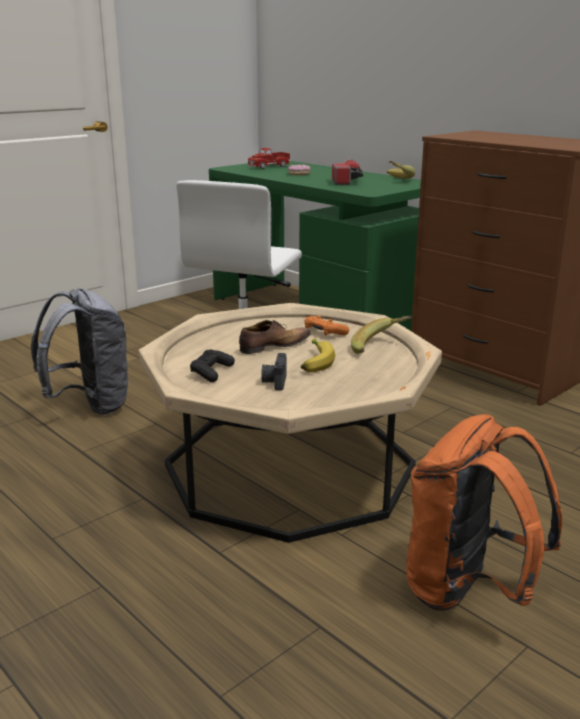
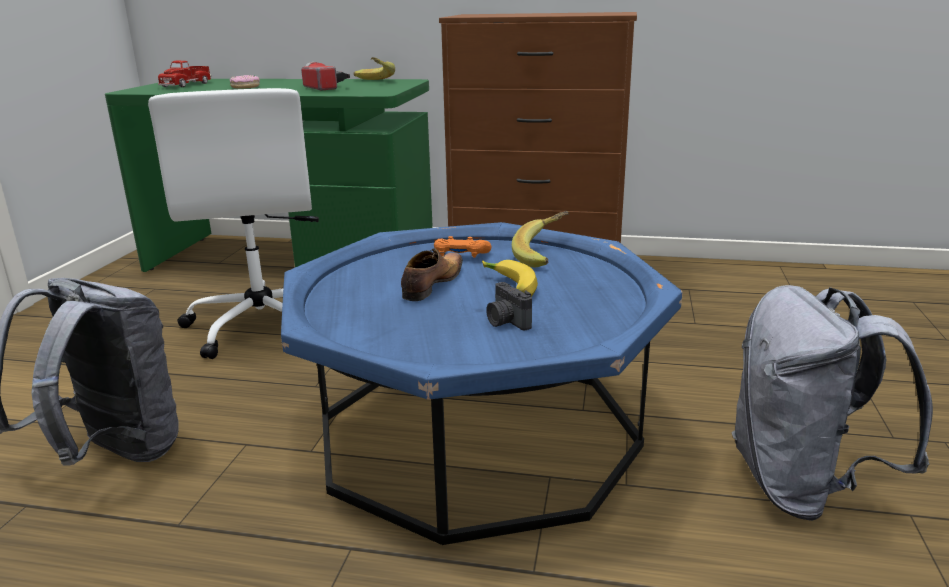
camera: 35 degrees left, 0 degrees up
beige coffee table [139,303,442,543] -> blue coffee table [281,222,682,545]
black game controller [190,349,235,382] -> none
orange backpack [406,414,562,611] -> grey backpack [731,285,933,521]

